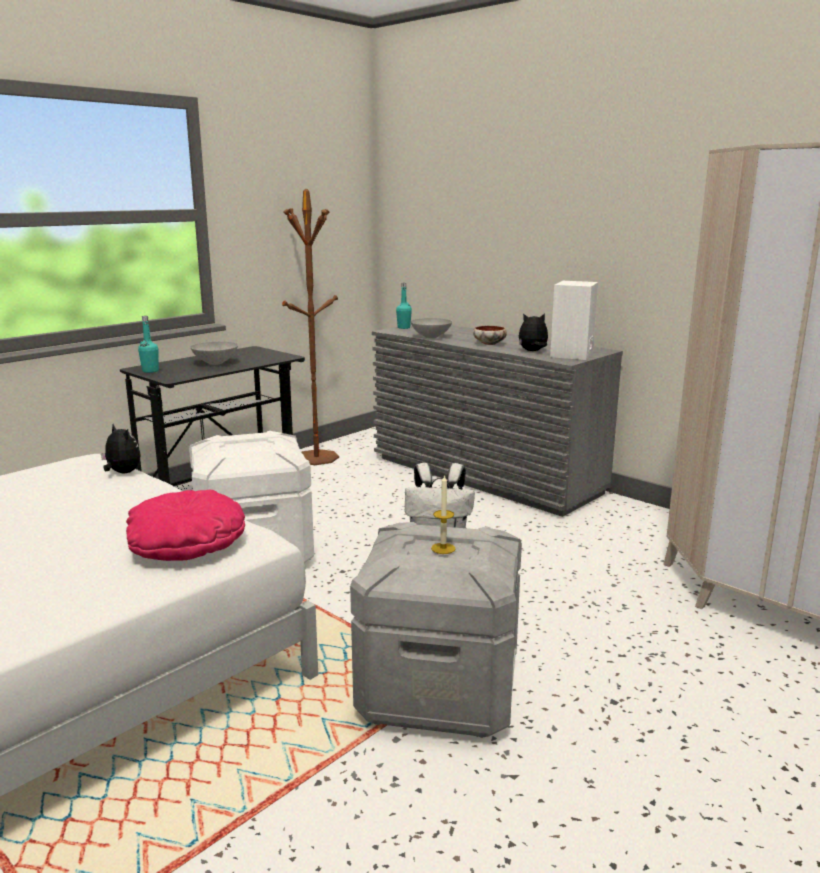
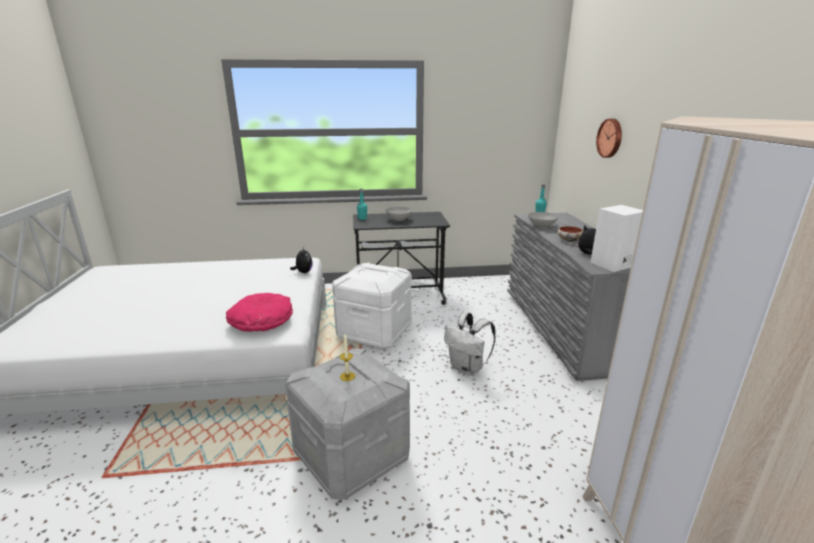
camera: 40 degrees right, 5 degrees up
brown clothes rack [282,189,339,465] -> none
none -> wall clock [596,119,622,158]

